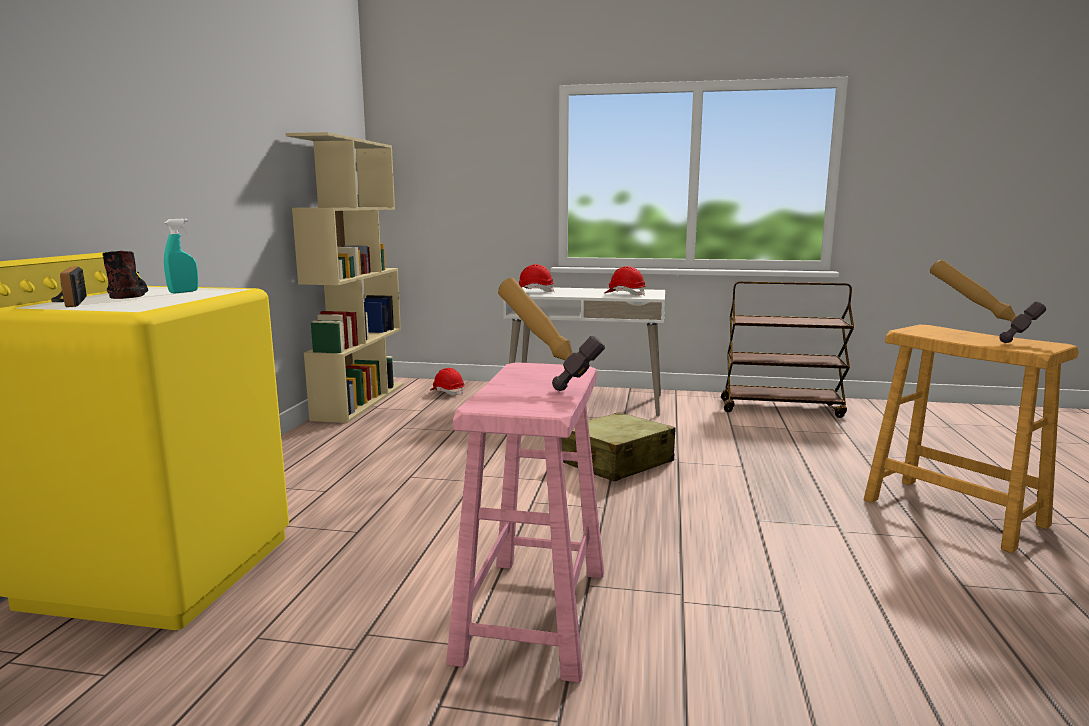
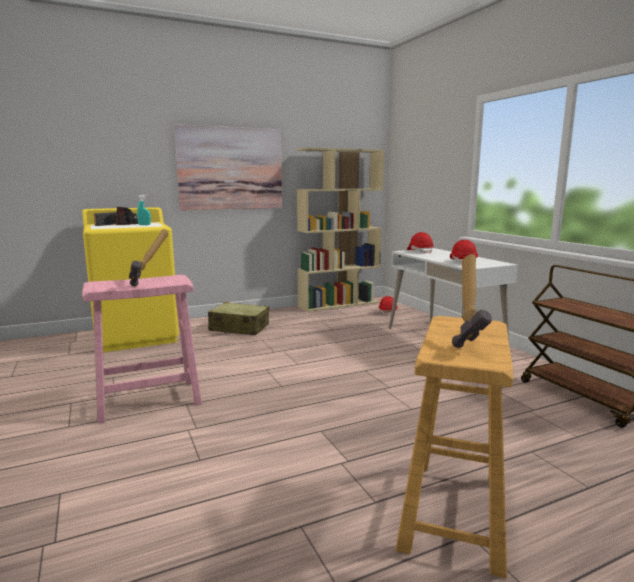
camera: 55 degrees right, 0 degrees up
beige suitcase [561,412,675,482] -> beige suitcase moved to [208,302,269,335]
none -> picture [174,124,282,210]

